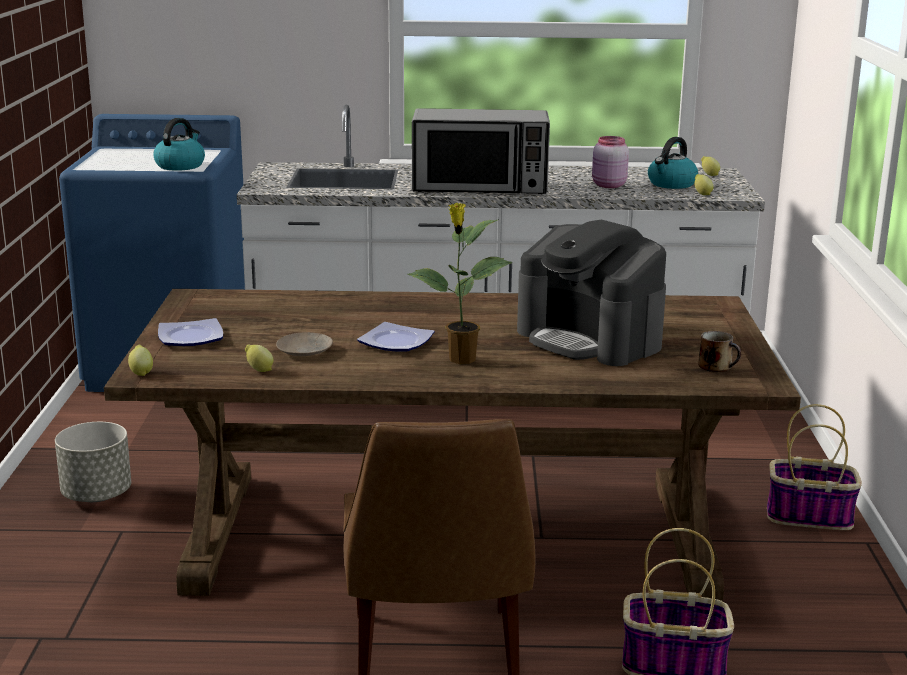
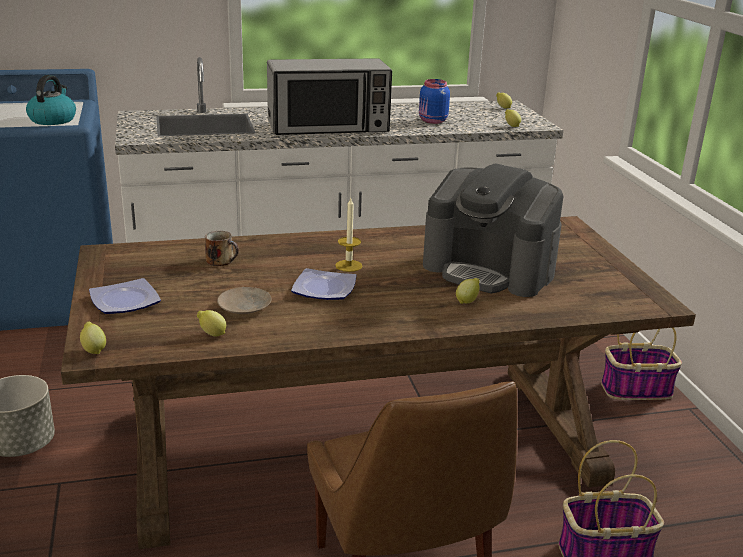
camera: 15 degrees left, 5 degrees up
potted plant [407,203,513,364] -> none
pink jar [592,136,629,188] -> blue jar [419,79,450,124]
kettle [648,137,698,189] -> none
mug [698,331,741,372] -> mug moved to [205,231,239,266]
none -> candle [335,198,363,272]
none -> lemon [456,278,480,304]

